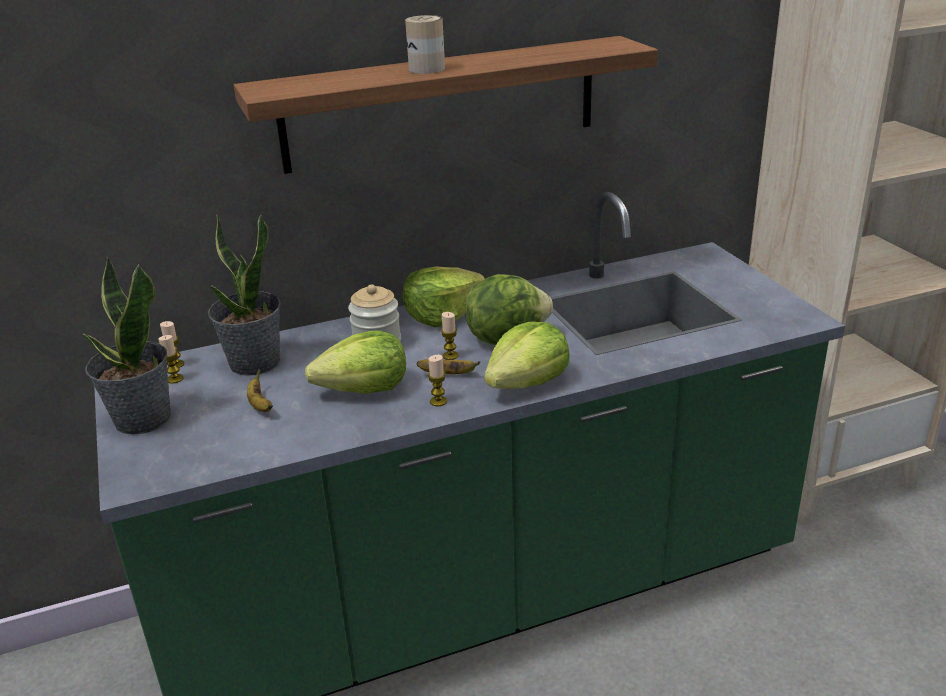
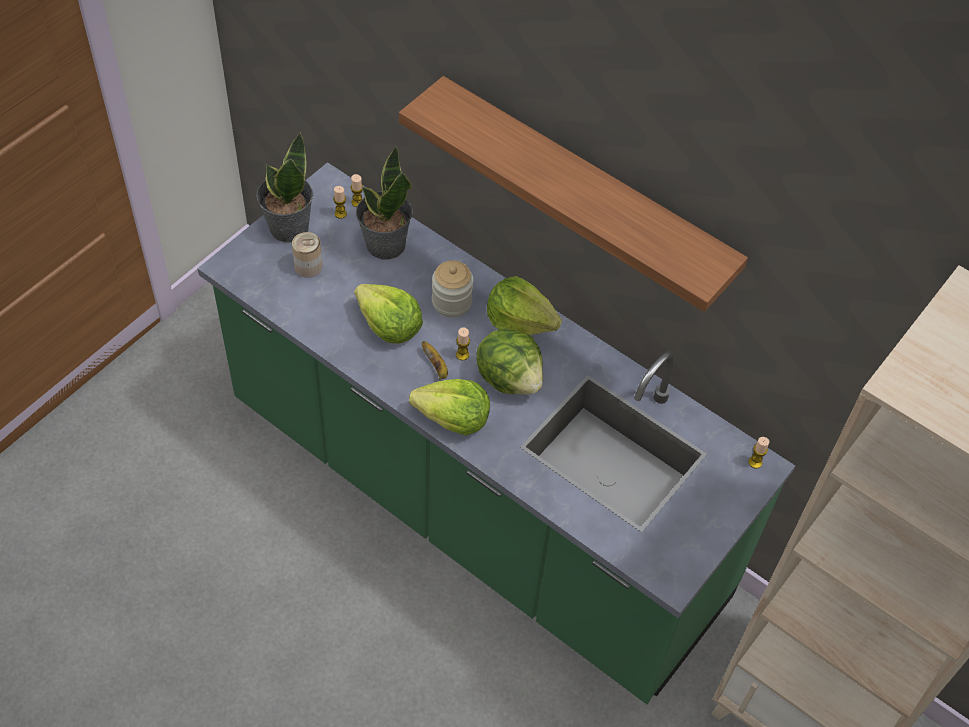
camera: 55 degrees right, 25 degrees up
banana [247,368,273,412] -> none
can [405,15,445,74] -> can moved to [292,232,322,278]
candle [428,355,447,406] -> candle moved to [748,437,770,469]

